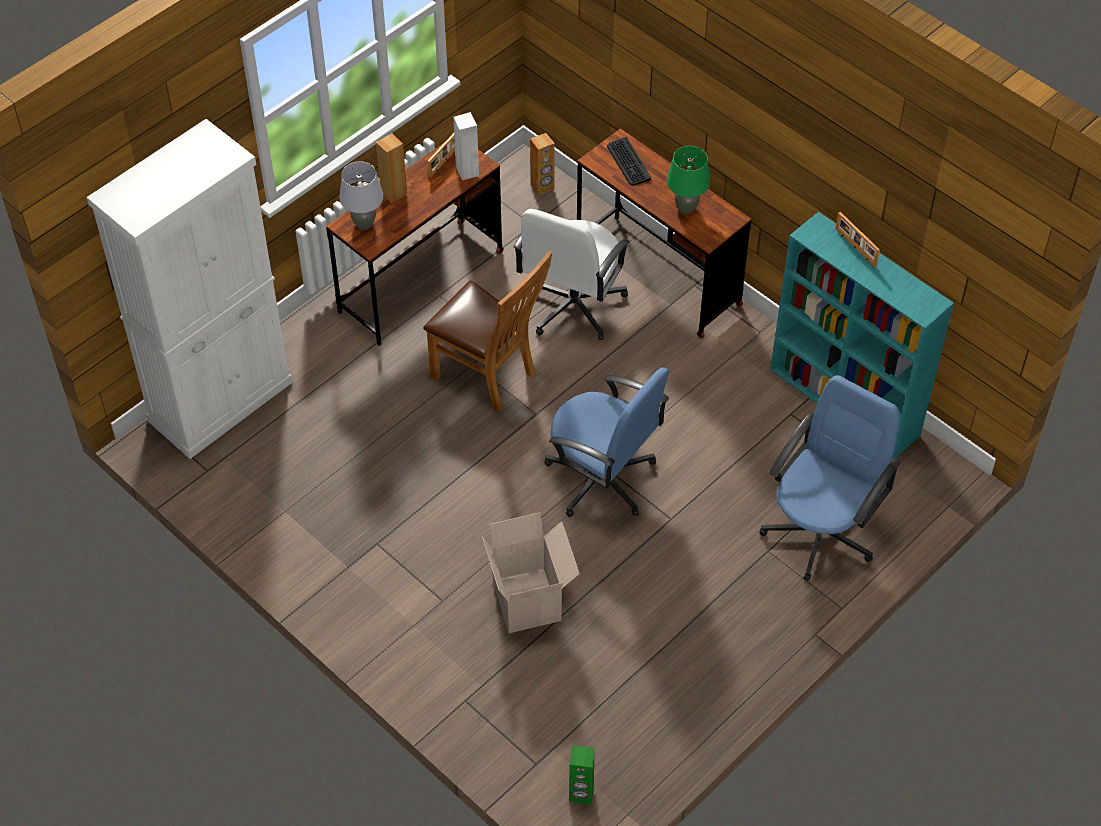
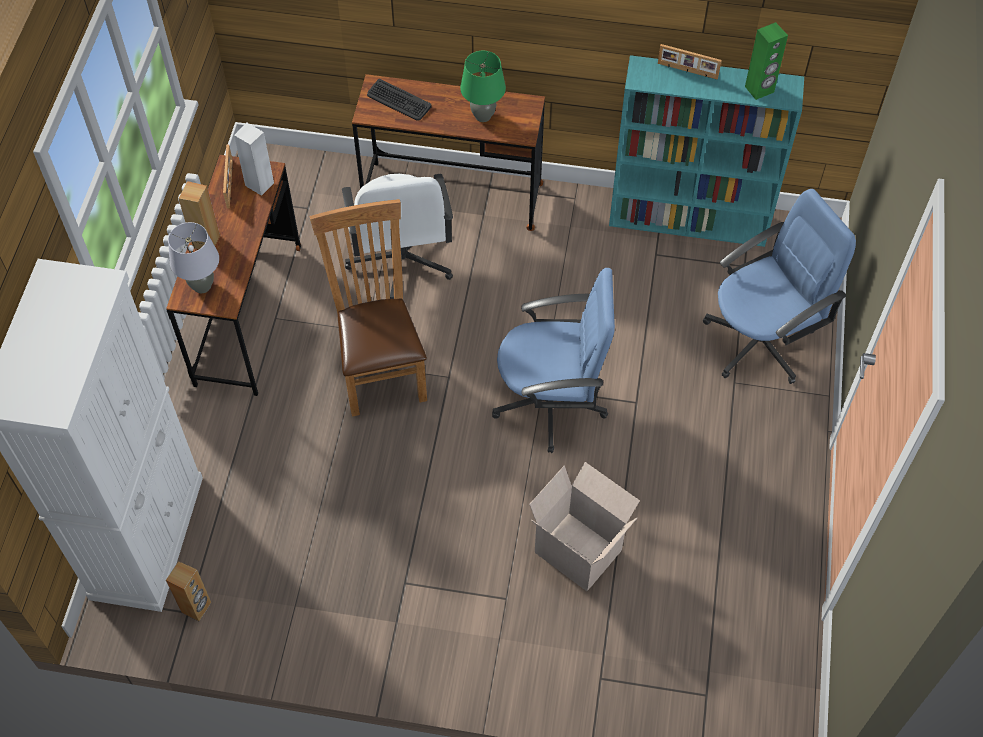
camera: 35 degrees left, 5 degrees up
brown chair [423,251,552,413] -> brown chair turned 105 degrees counterclockwise [310,199,427,417]
brown speaker [530,133,555,196] -> brown speaker moved to [166,561,211,621]
green speaker [569,746,594,805] -> green speaker moved to [745,22,788,100]
blue office chair [759,375,901,581] -> blue office chair turned 60 degrees clockwise [703,189,856,384]

